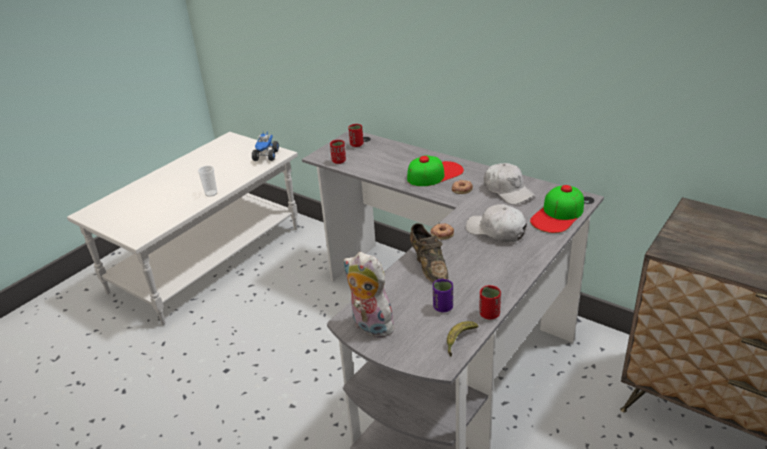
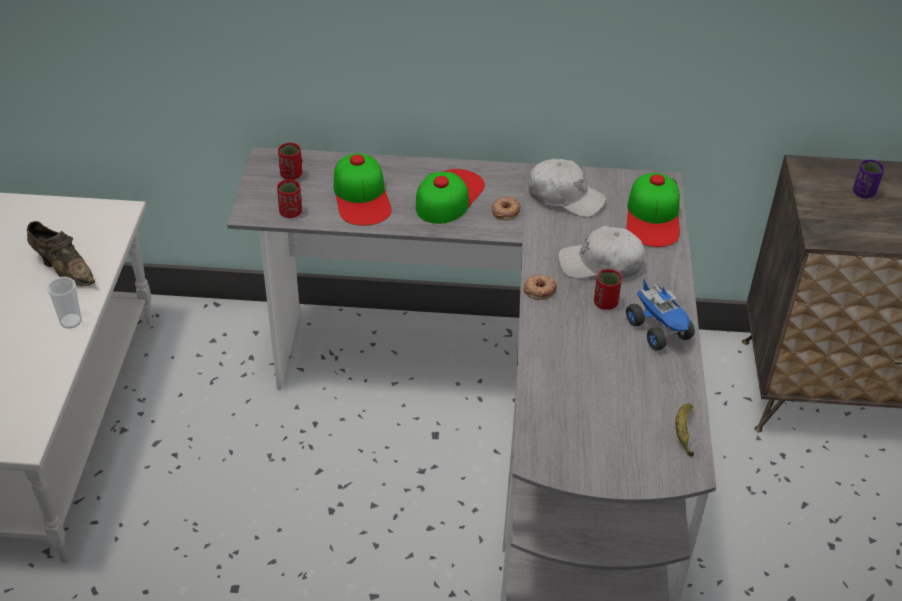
camera: 35 degrees left, 10 degrees up
toy truck [252,131,279,161] -> toy truck moved to [626,279,695,351]
plush toy [343,252,396,338] -> none
brown shoe [410,223,448,283] -> brown shoe moved to [27,221,95,286]
purple cup [433,279,453,312] -> purple cup moved to [853,159,885,198]
red cup [480,285,501,320] -> red cup moved to [594,269,622,310]
none -> cap [334,153,392,226]

